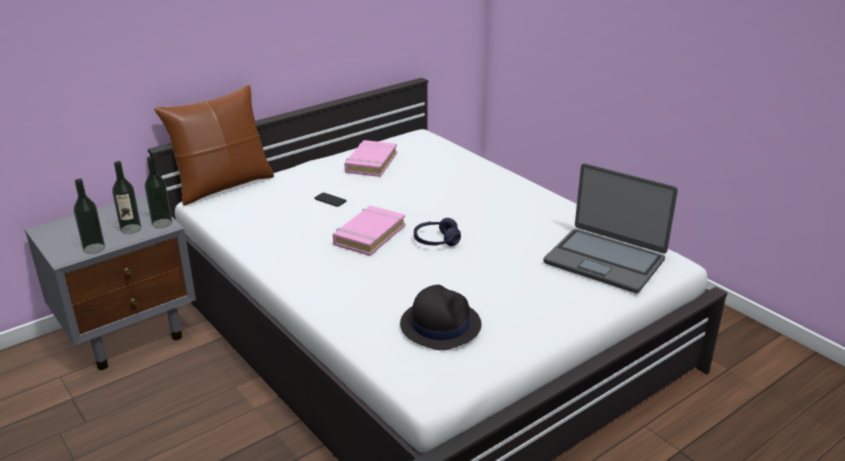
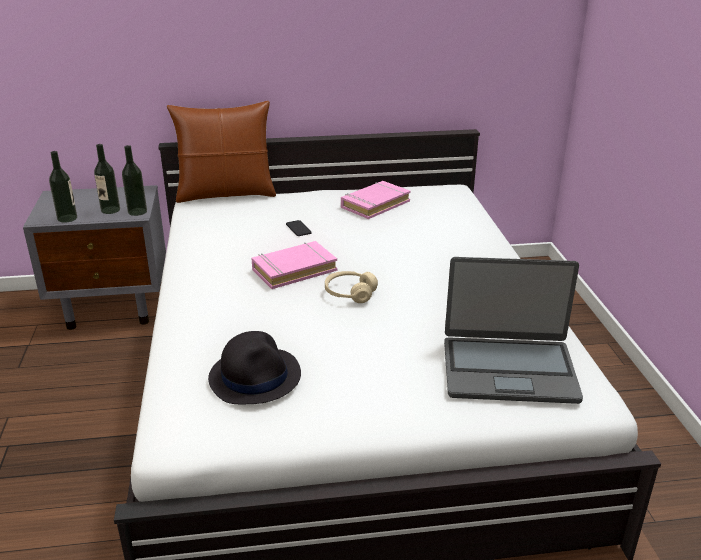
camera: 30 degrees right, 0 degrees up
purple headphones [414,218,461,246] -> beige headphones [325,271,378,303]
laptop [543,163,678,293] -> laptop turned 60 degrees counterclockwise [444,257,583,404]

